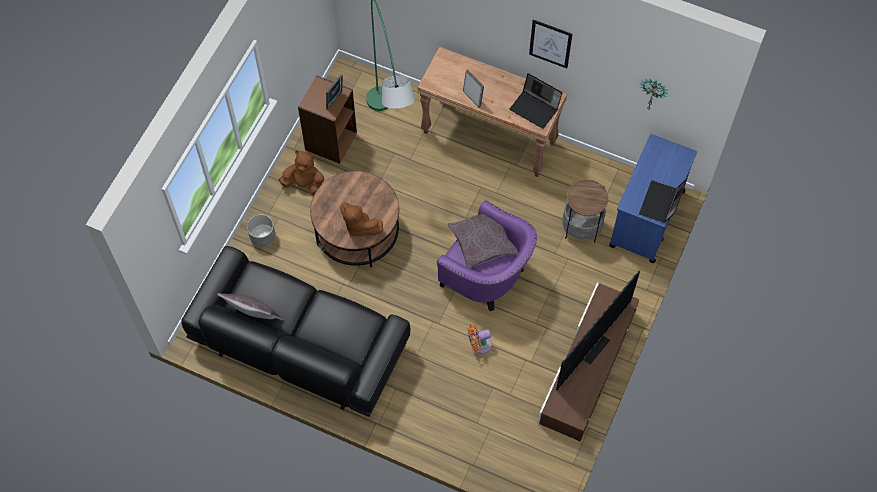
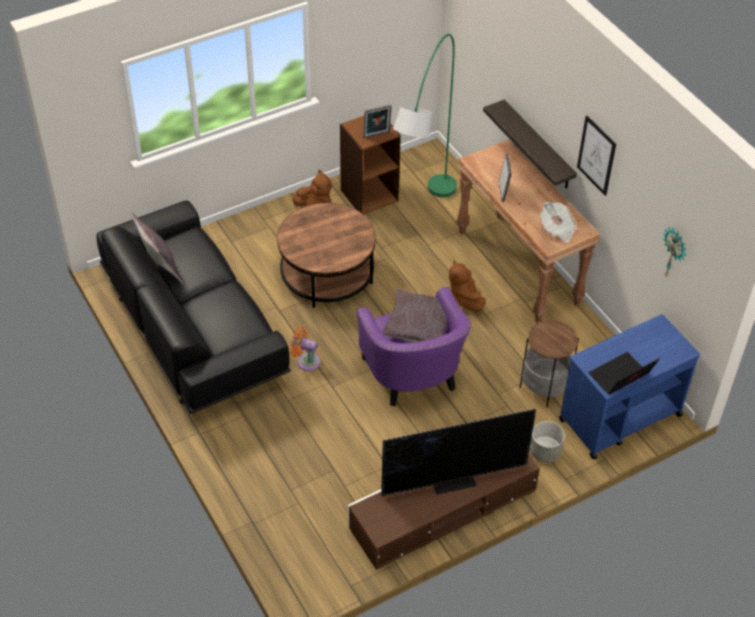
camera: 35 degrees right, 15 degrees down
grey planter [247,215,275,247] -> grey planter moved to [530,421,565,462]
brown plush toy [340,202,383,237] -> brown plush toy moved to [449,260,486,312]
orange fan [467,324,492,354] -> orange fan moved to [290,327,320,371]
laptop [509,73,562,129] -> newspaper [540,202,577,243]
none -> shelf [483,100,577,189]

